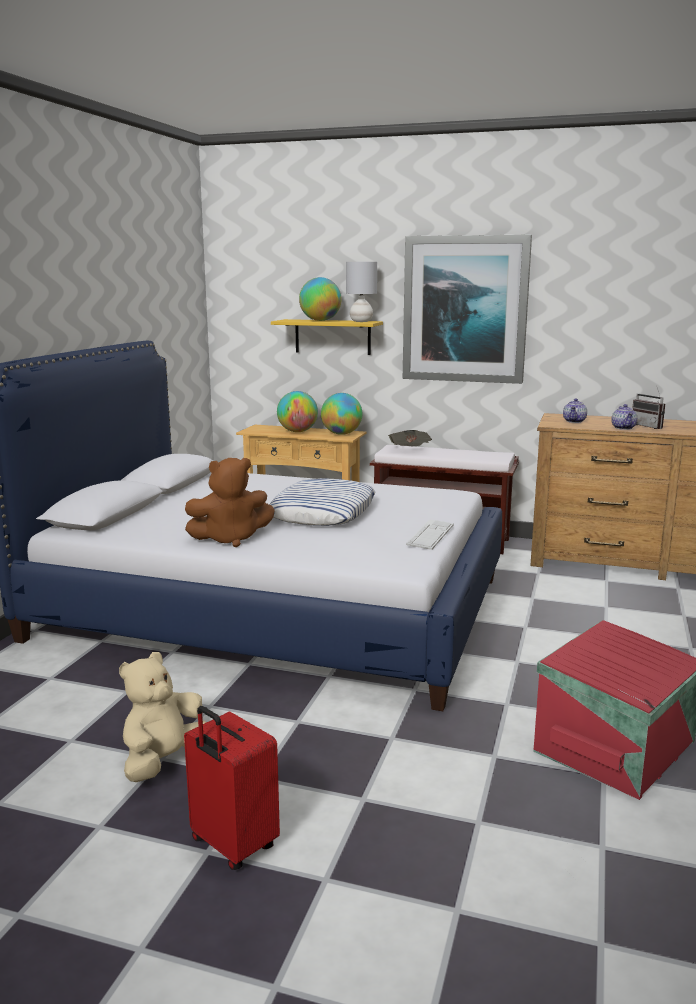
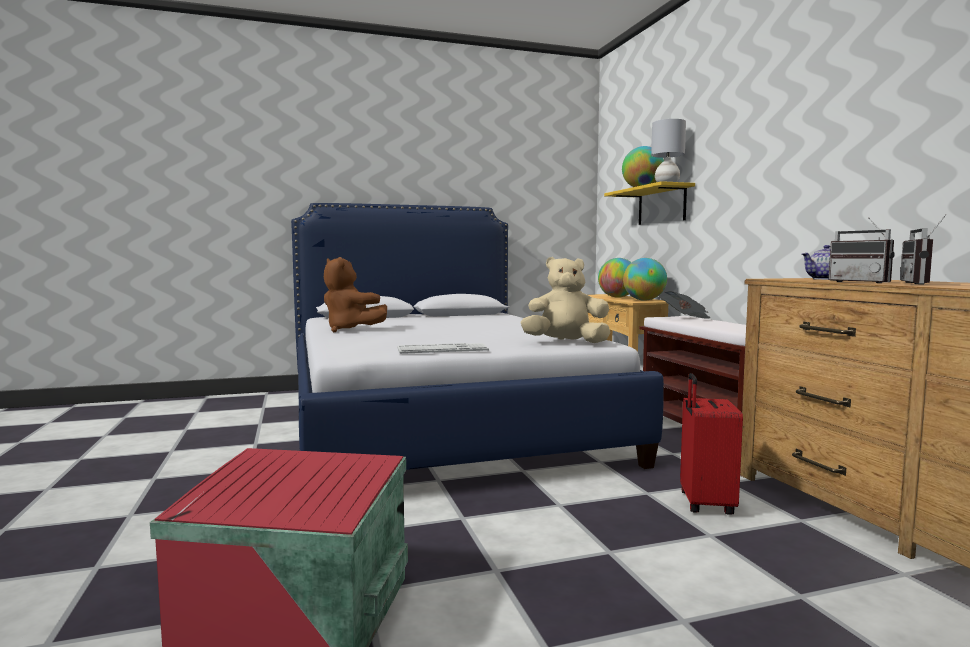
camera: 55 degrees right, 10 degrees down
beige plush toy [119,652,207,782] -> beige plush toy moved to [521,257,611,343]
red suitcase [184,706,280,870] -> red suitcase moved to [680,373,743,515]
pillow [270,478,376,526] -> none
picture [403,235,532,384] -> none
teapot [611,404,637,430] -> radio [829,217,895,283]

